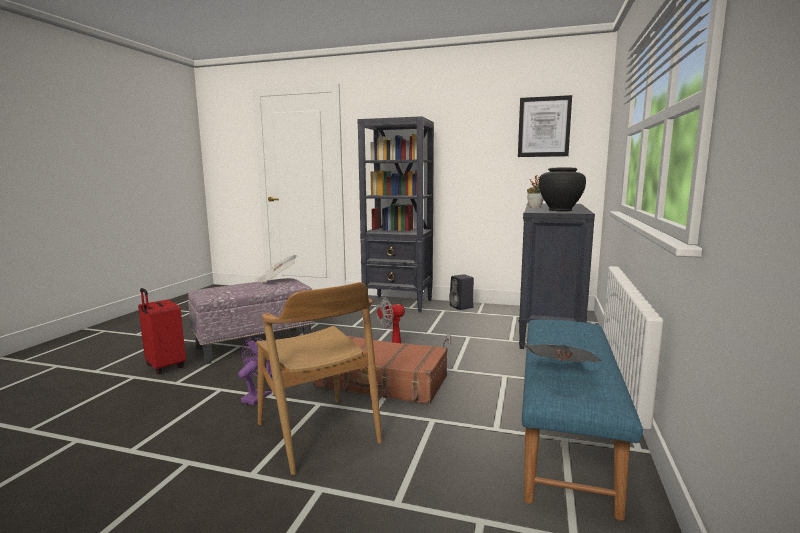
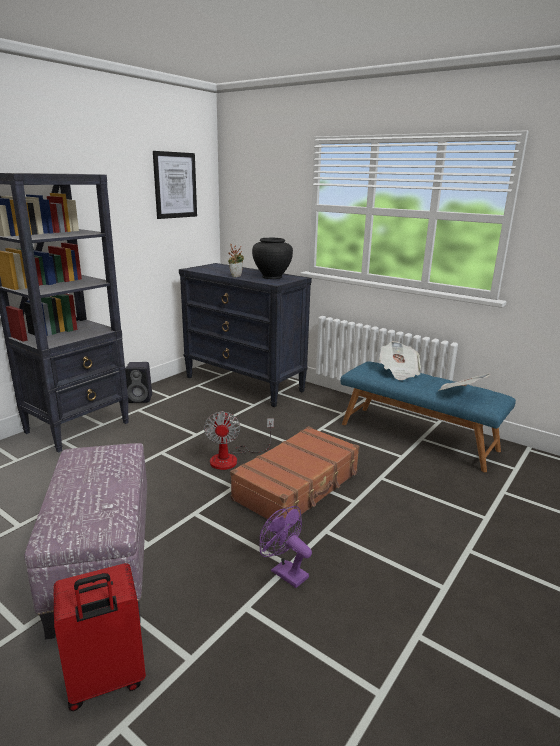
camera: 70 degrees left, 10 degrees up
newspaper [255,255,298,283] -> newspaper moved to [379,341,421,380]
brown chair [256,282,382,475] -> none

